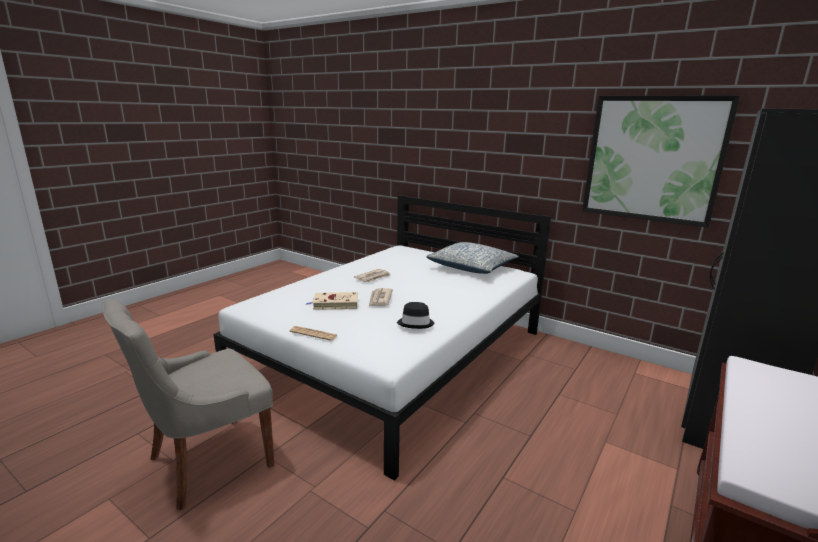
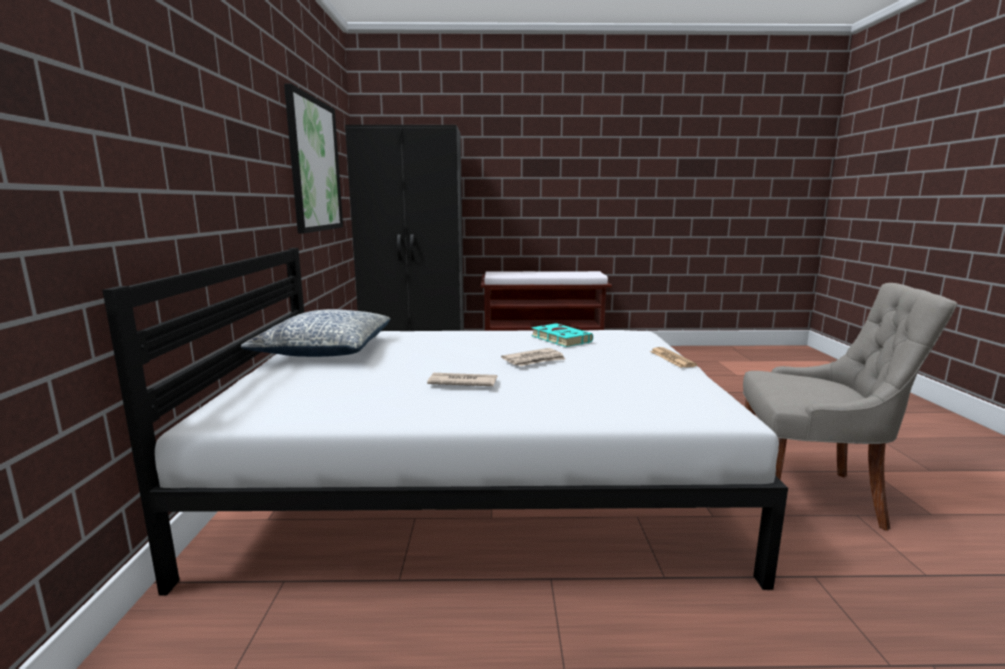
camera: 125 degrees left, 5 degrees down
beige book [306,292,358,310] -> none
black hat [397,302,434,329] -> turquoise book [531,323,593,347]

